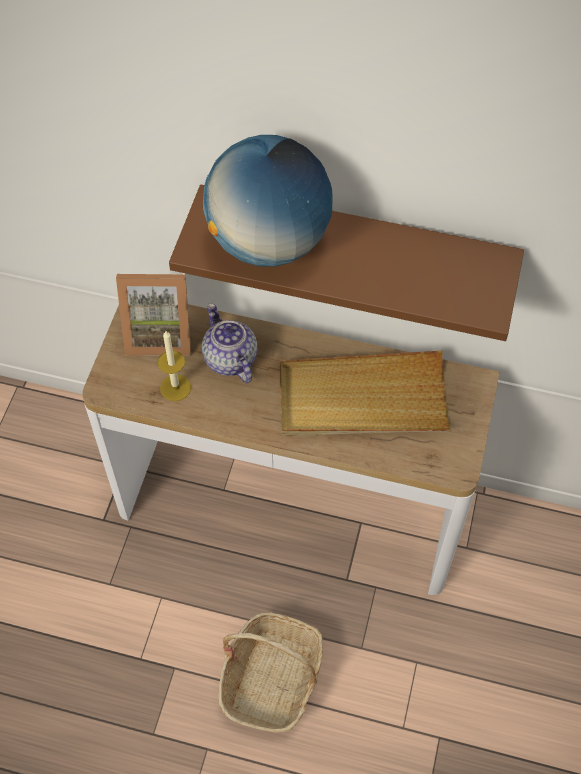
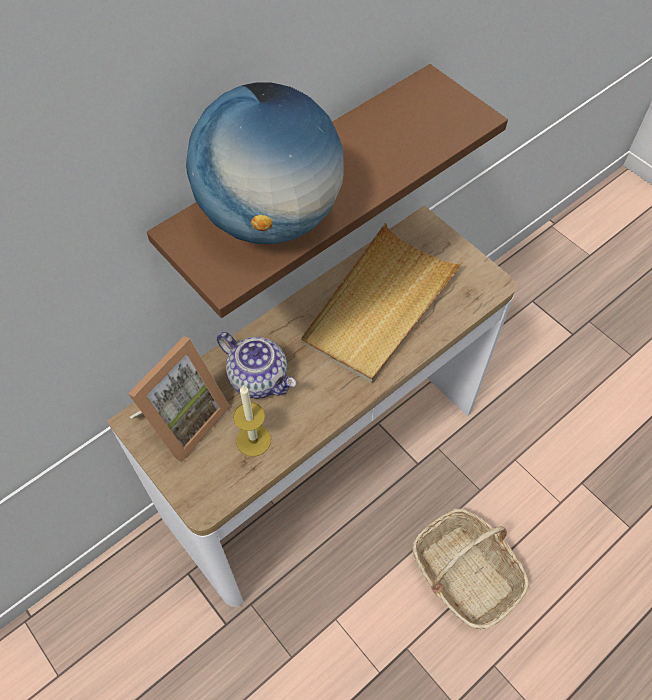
camera: 55 degrees left, 0 degrees up
teapot [202,303,257,383] -> teapot turned 150 degrees counterclockwise [217,332,296,399]

